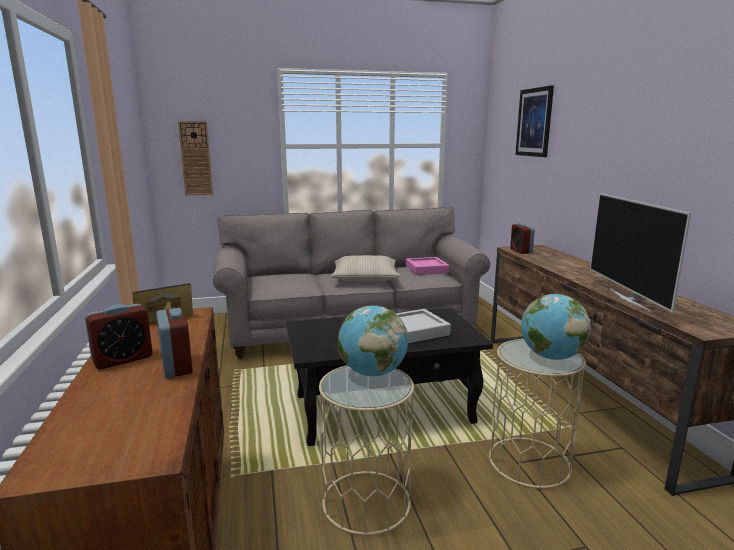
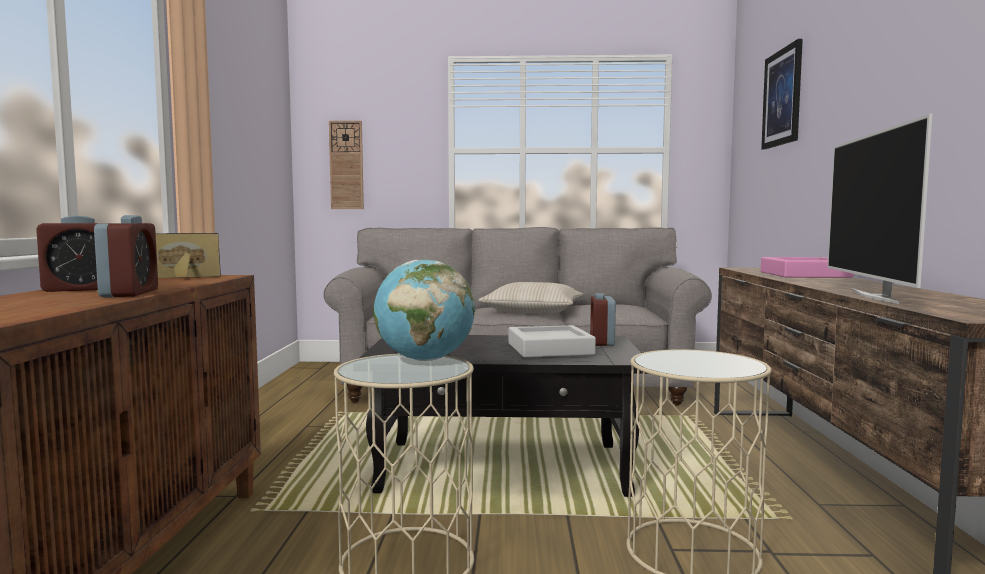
camera: 15 degrees right, 10 degrees down
pink tray [406,257,449,275] -> pink tray moved to [761,257,853,278]
alarm clock [510,223,535,254] -> alarm clock moved to [590,293,616,346]
globe [521,294,591,360] -> none

